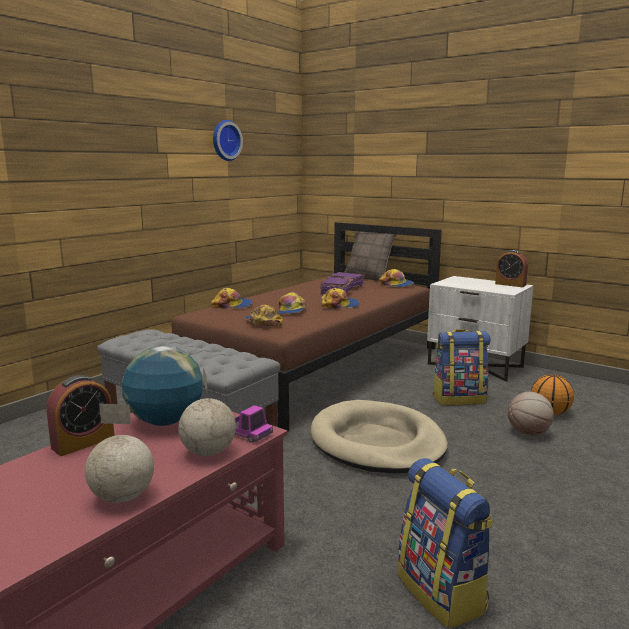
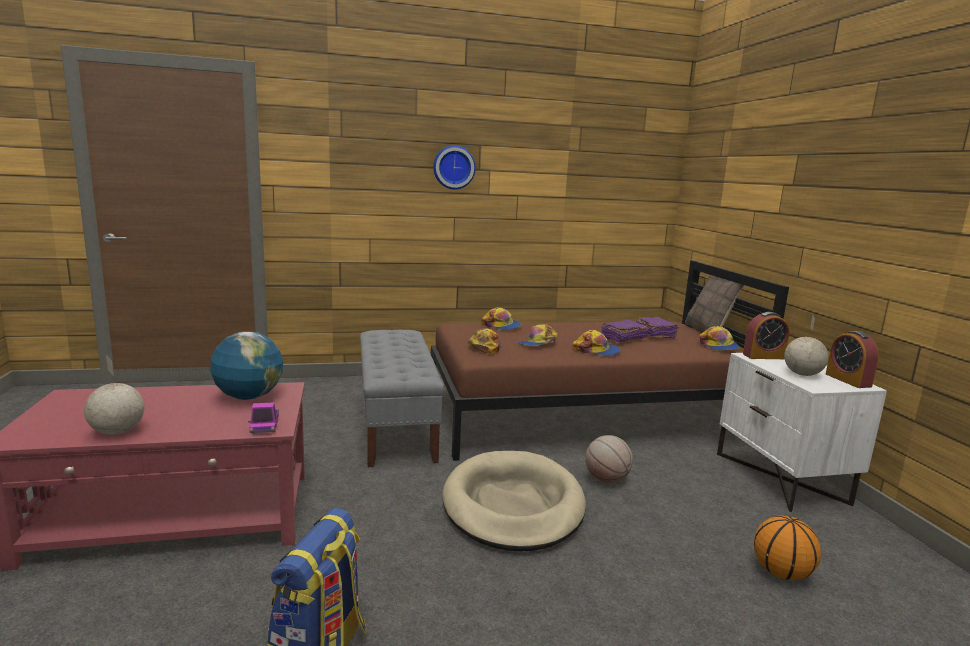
camera: 40 degrees right, 0 degrees up
alarm clock [47,375,115,456] -> alarm clock moved to [743,312,790,359]
globe [178,368,236,456] -> globe moved to [784,316,829,376]
wall clock [213,120,243,161] -> wall clock moved to [433,145,476,190]
backpack [433,329,490,406] -> none
basketball [508,392,554,436] -> basketball moved to [586,435,633,483]

